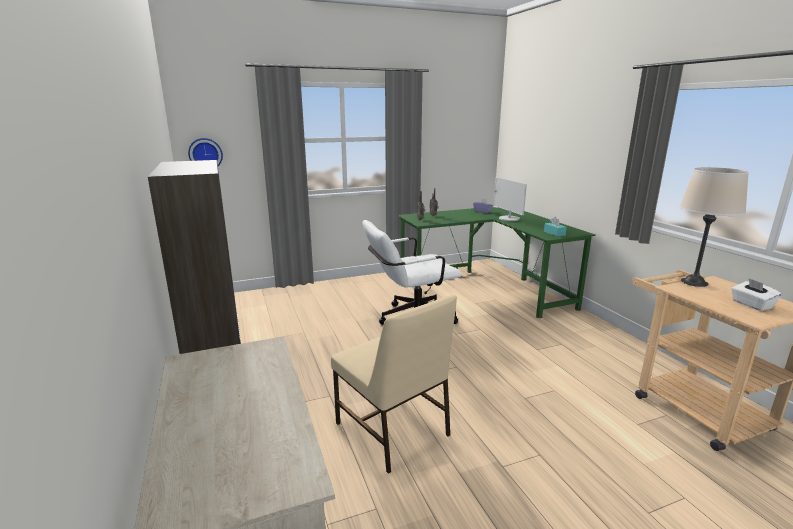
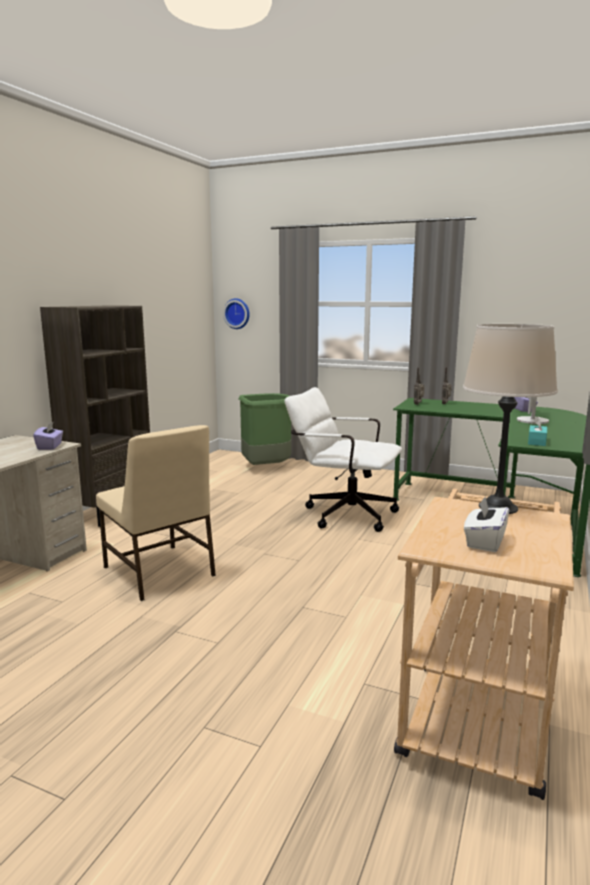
camera: 45 degrees right, 5 degrees down
beige chair [331,295,457,474] -> beige chair turned 45 degrees counterclockwise [96,425,216,601]
none -> purple tissue box [33,422,63,450]
none -> green trash can [238,393,291,465]

